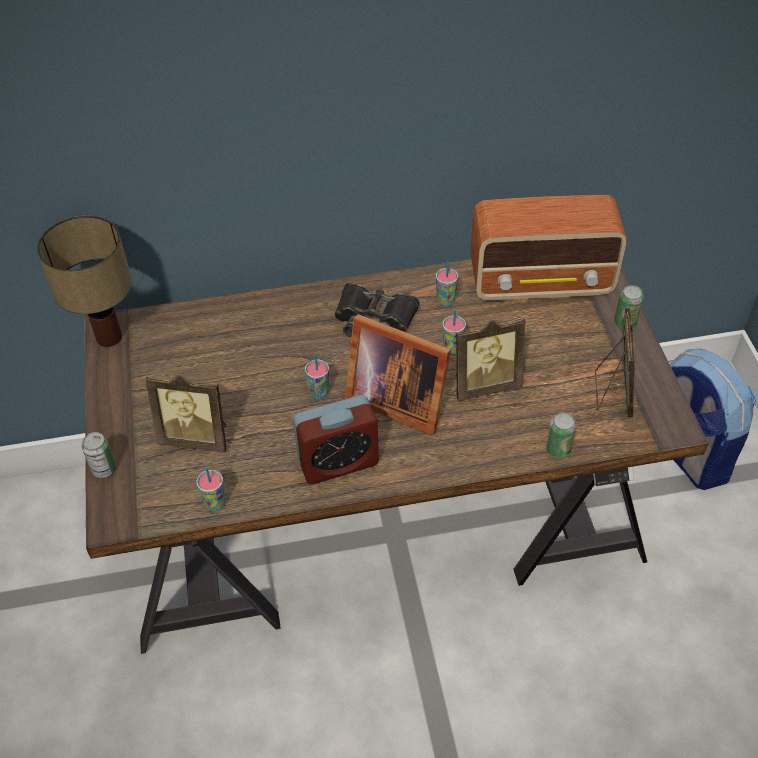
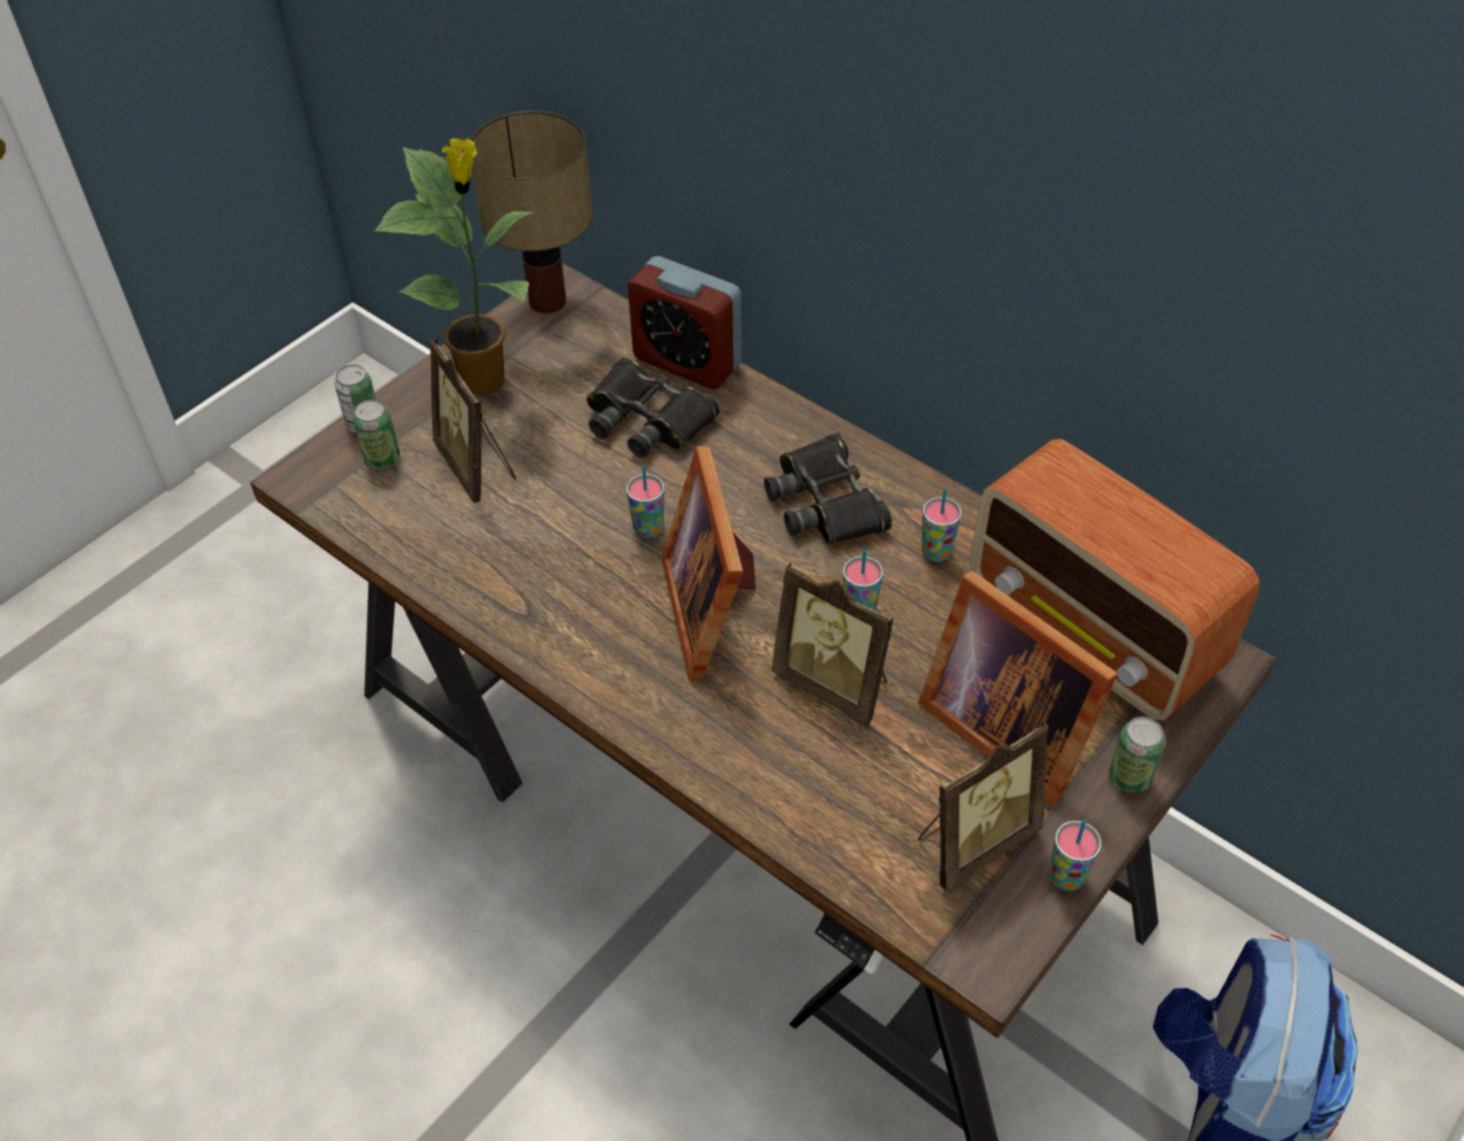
camera: 50 degrees right, 0 degrees up
cup [197,467,226,512] -> cup moved to [1049,819,1101,891]
alarm clock [293,395,379,485] -> alarm clock moved to [628,256,741,389]
can [546,412,576,458] -> can moved to [353,399,400,469]
none -> potted plant [374,138,536,395]
none -> black binoculars [586,357,720,458]
none -> picture frame [918,571,1118,807]

